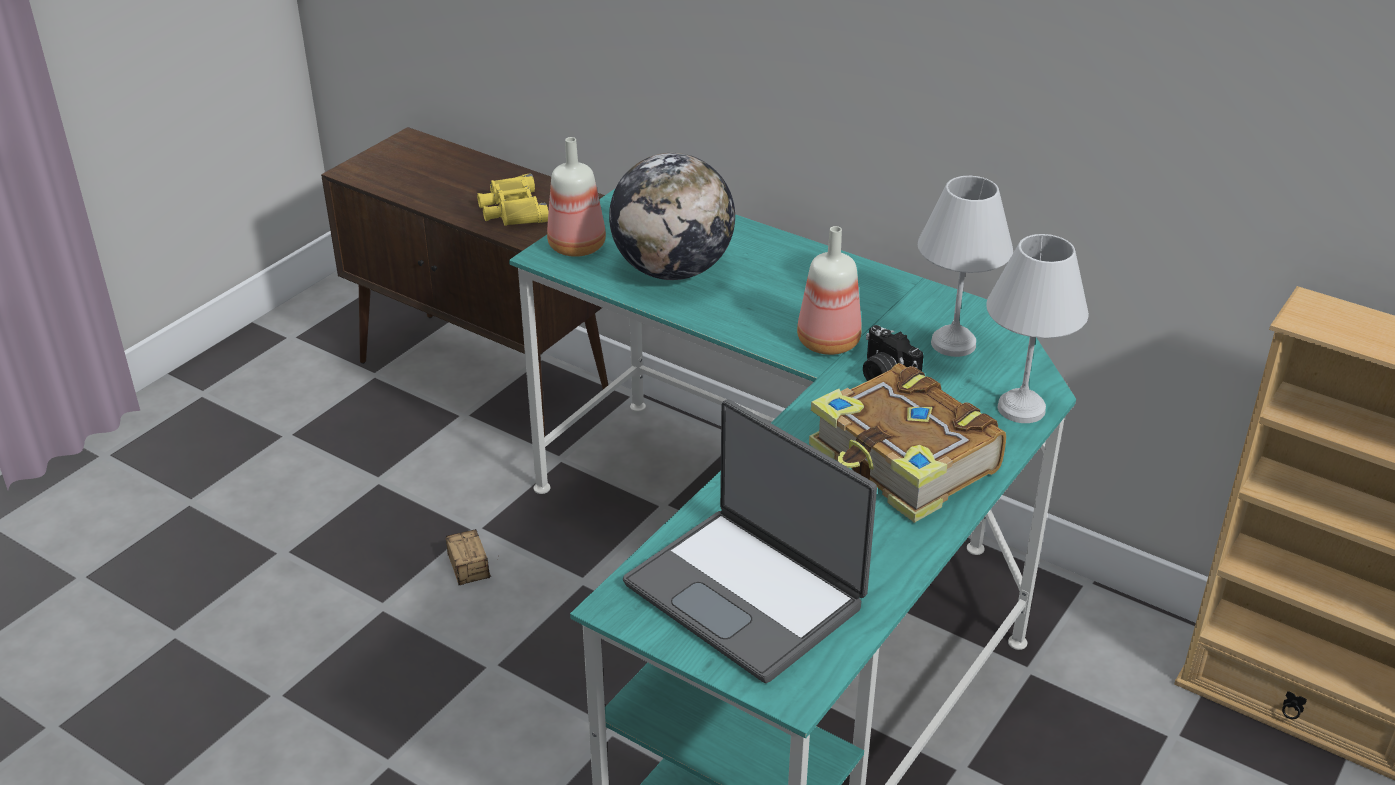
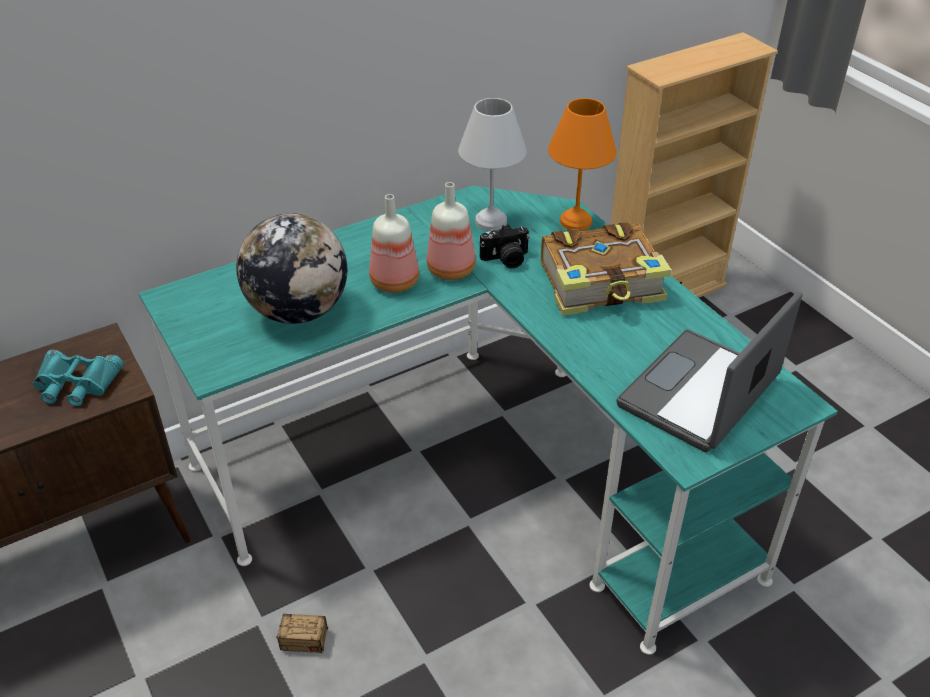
camera: 65 degrees left, 5 degrees up
yellow binoculars [477,173,548,226] -> turquoise binoculars [33,350,124,406]
bottle [547,137,606,257] -> bottle moved to [369,194,419,293]
laptop [623,399,877,683] -> laptop turned 150 degrees clockwise [616,291,802,453]
white table lamp [986,234,1089,423] -> orange table lamp [548,98,617,231]

